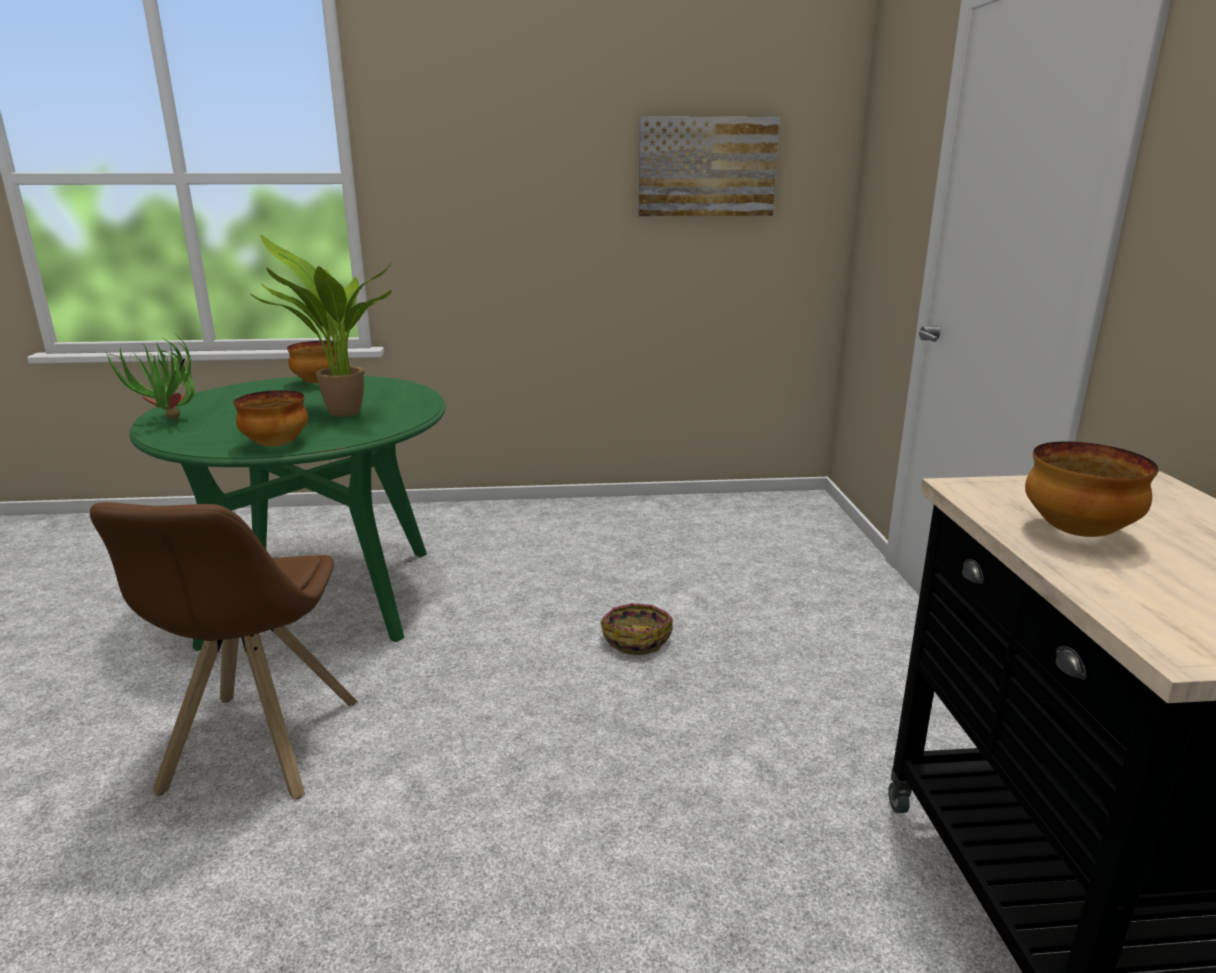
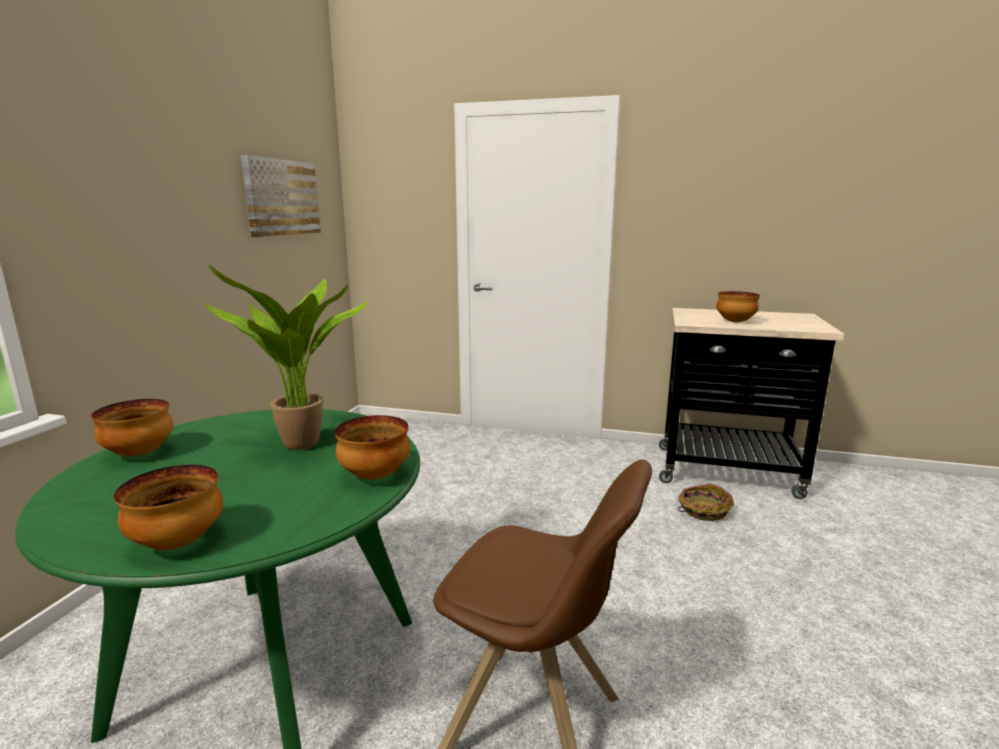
camera: 70 degrees left, 5 degrees down
potted plant [106,339,195,419] -> bowl [114,465,223,550]
basket [601,603,673,655] -> basket moved to [678,483,734,521]

